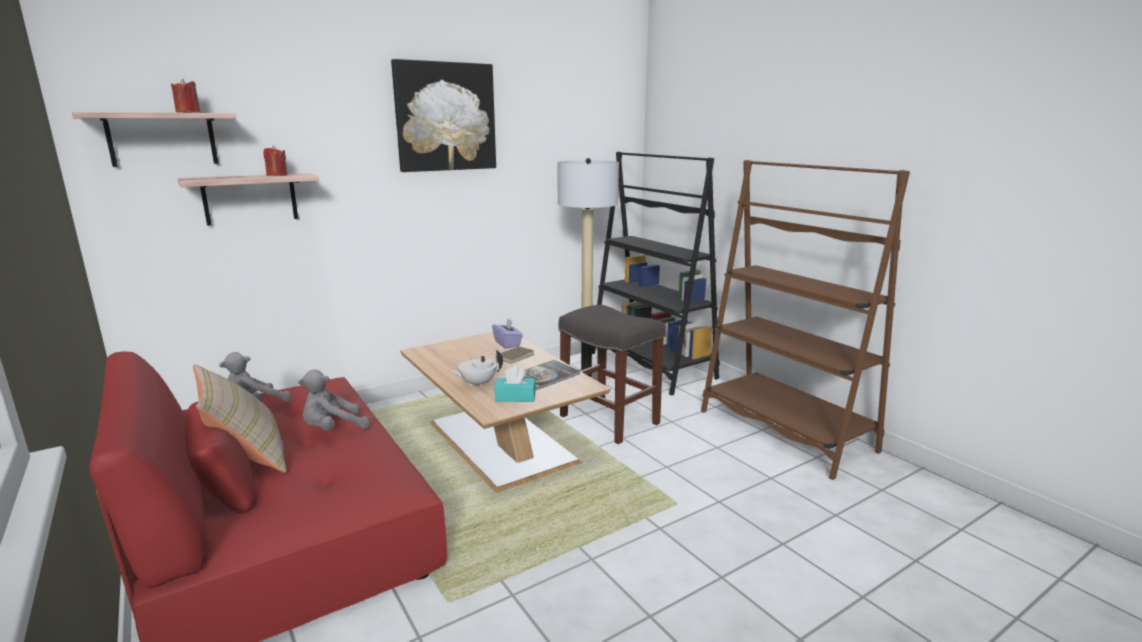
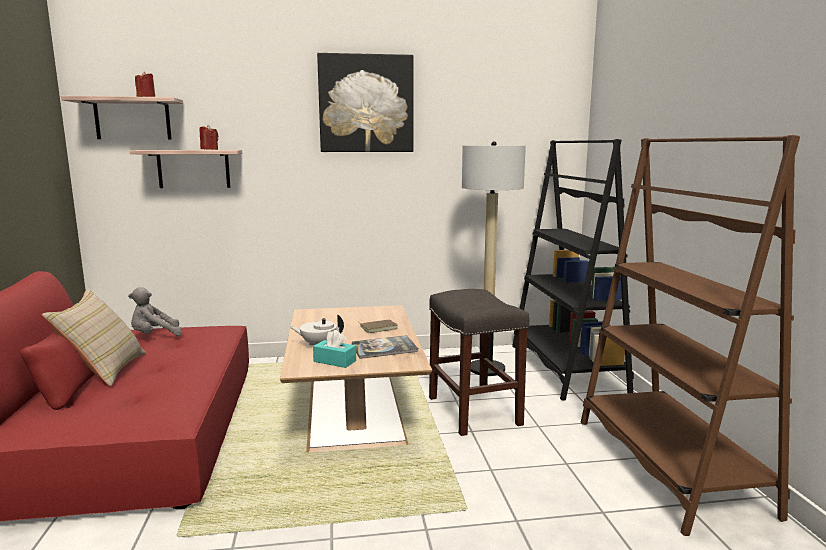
camera: 25 degrees right, 5 degrees down
grey plush toy [298,370,370,431] -> none
purple tissue box [492,318,523,349] -> none

